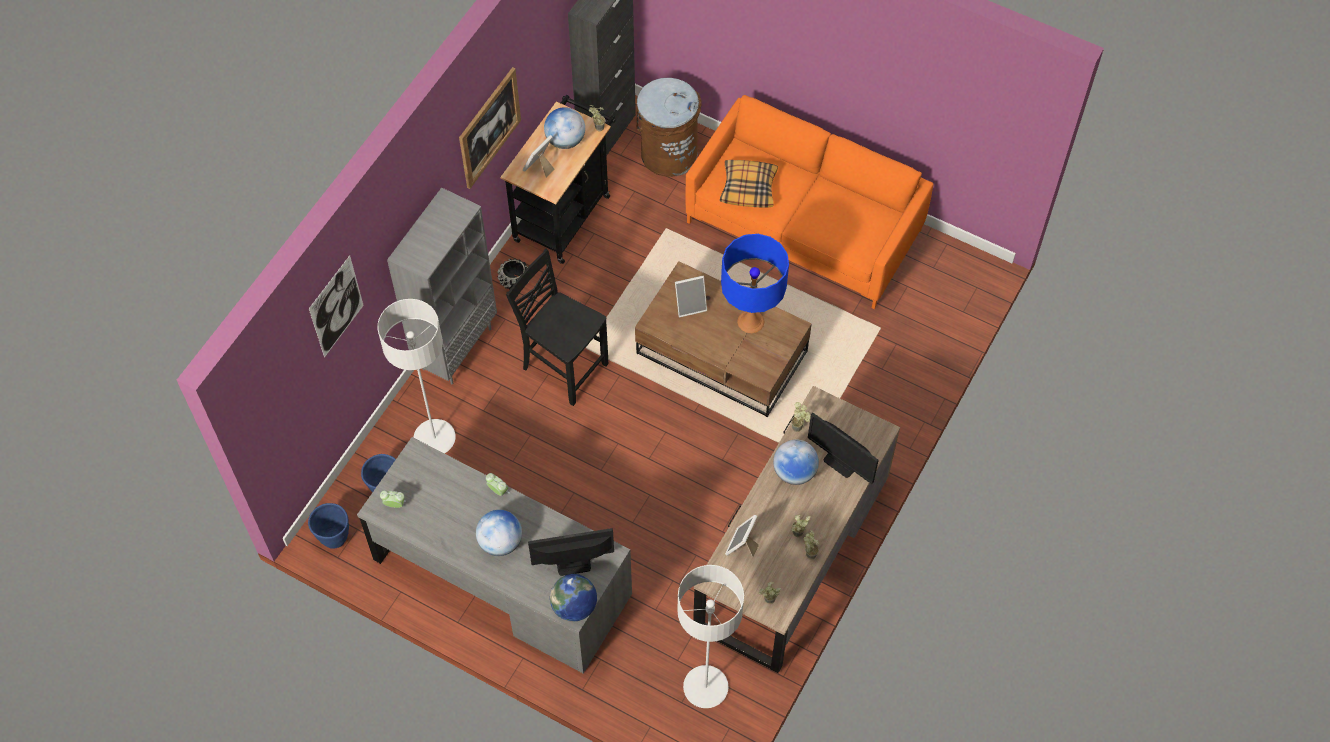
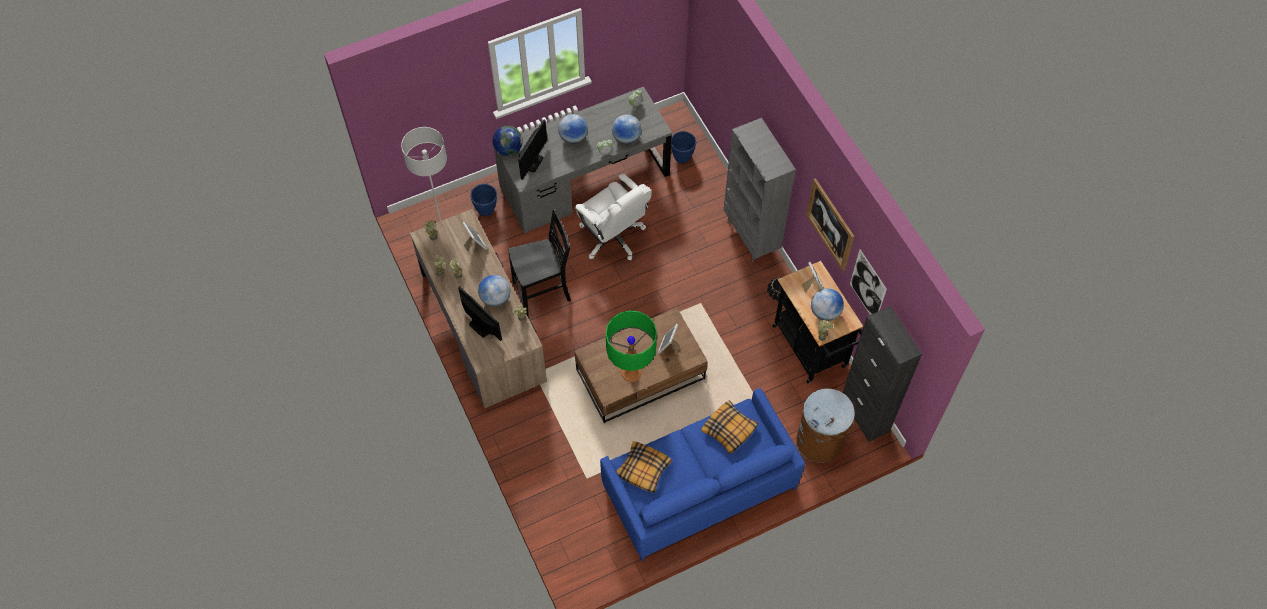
camera: 125 degrees right, 0 degrees up
blue planter [308,503,349,549] -> blue planter moved to [470,184,497,216]
picture [309,255,364,358] -> picture moved to [850,250,887,315]
grey floor lamp [377,299,456,454] -> none
black chair [506,249,608,406] -> black chair moved to [508,209,571,316]
orange sofa [686,95,934,309] -> blue sofa [600,388,805,561]
blue table lamp [721,234,789,333] -> green table lamp [606,310,657,382]
monitor [808,413,879,484] -> monitor turned 60 degrees clockwise [458,286,502,341]
none -> white office chair [575,174,652,260]
none -> globe [612,115,642,145]
none -> pillow [617,441,672,493]

